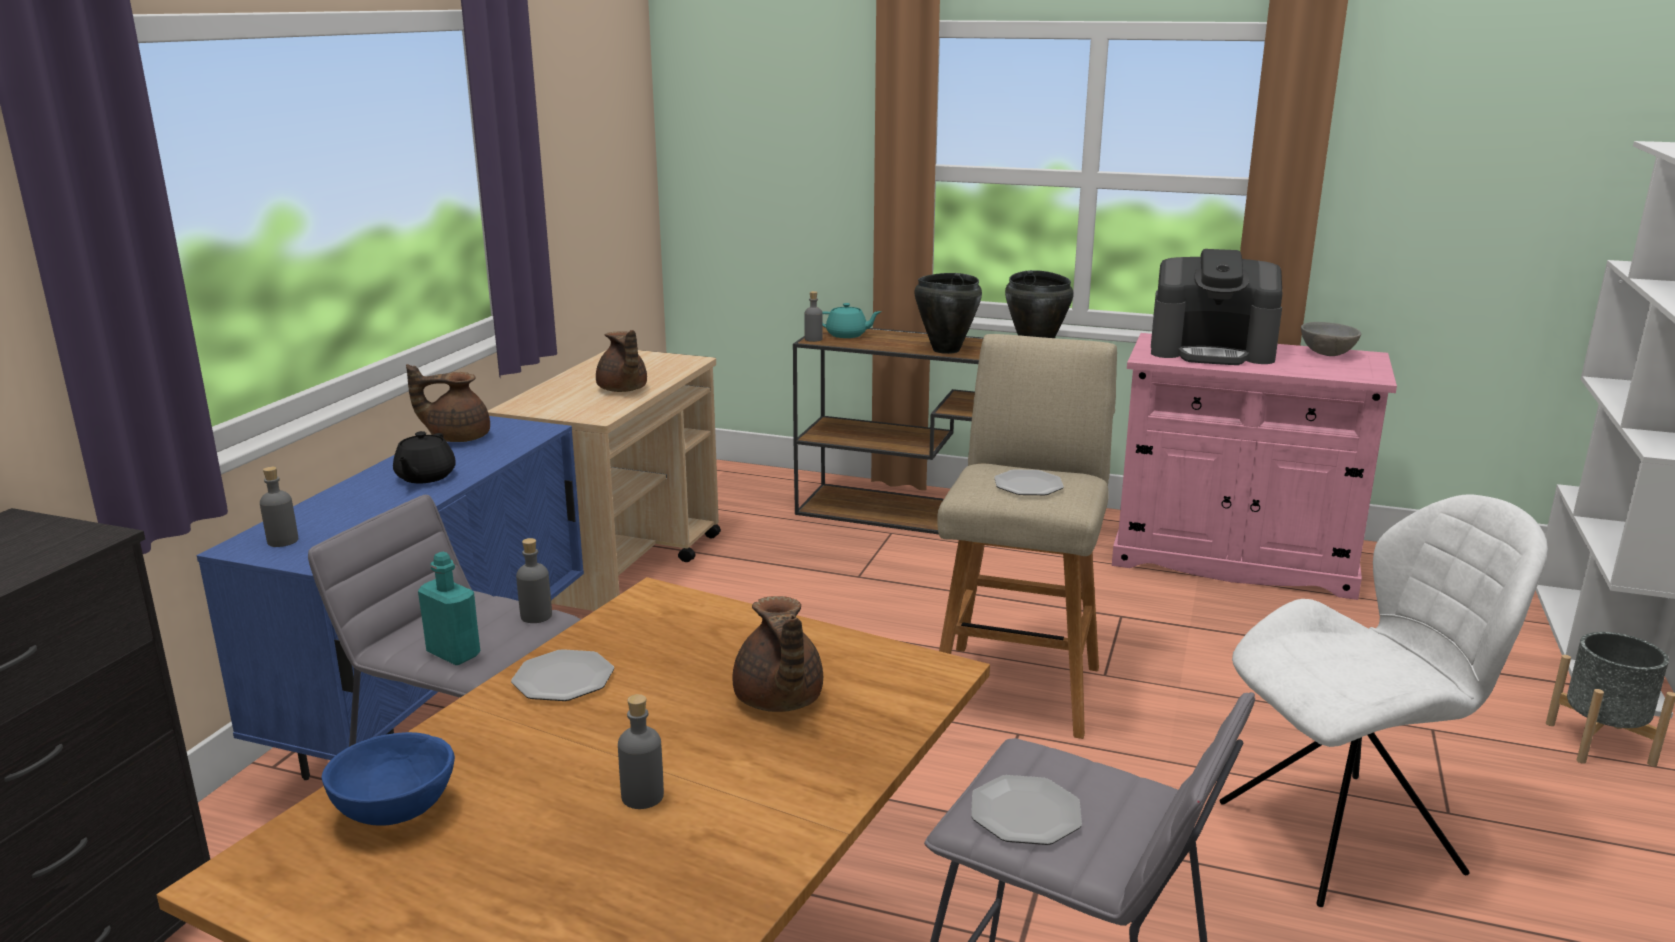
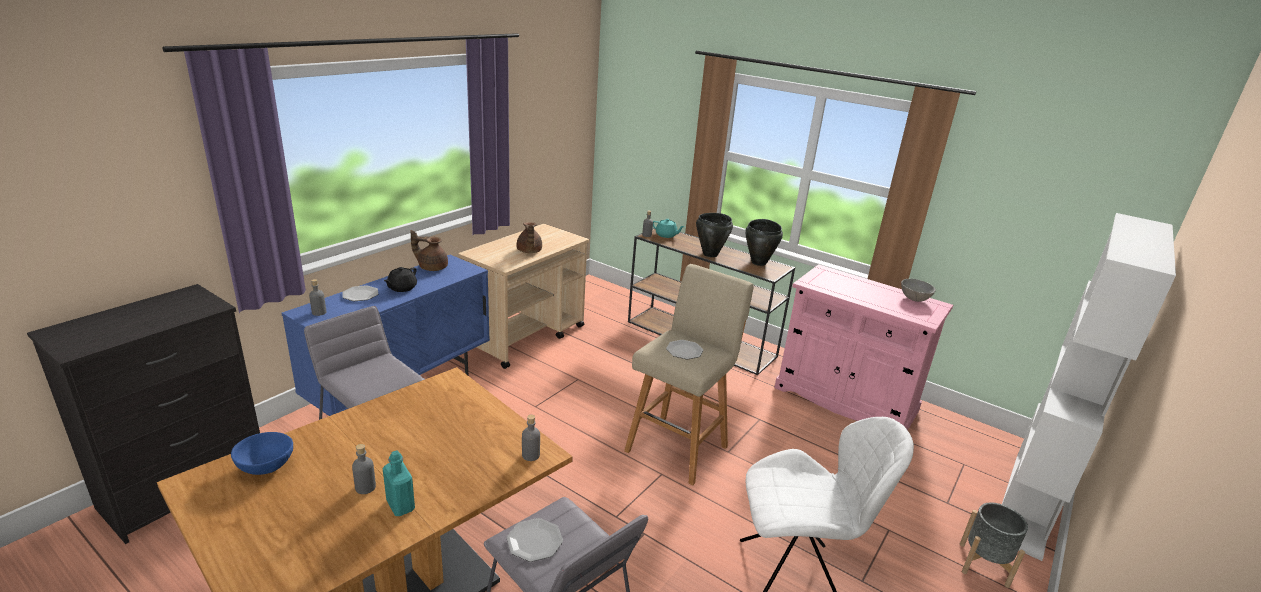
camera: 15 degrees right, 5 degrees up
turquoise bottle [418,552,480,665] -> turquoise bottle moved to [382,450,415,516]
plate [511,649,614,701] -> plate moved to [343,285,378,301]
grey bottle [516,538,552,623] -> grey bottle moved to [522,415,540,461]
brown teapot [733,596,823,712] -> none
coffee machine [1151,249,1282,365] -> none

